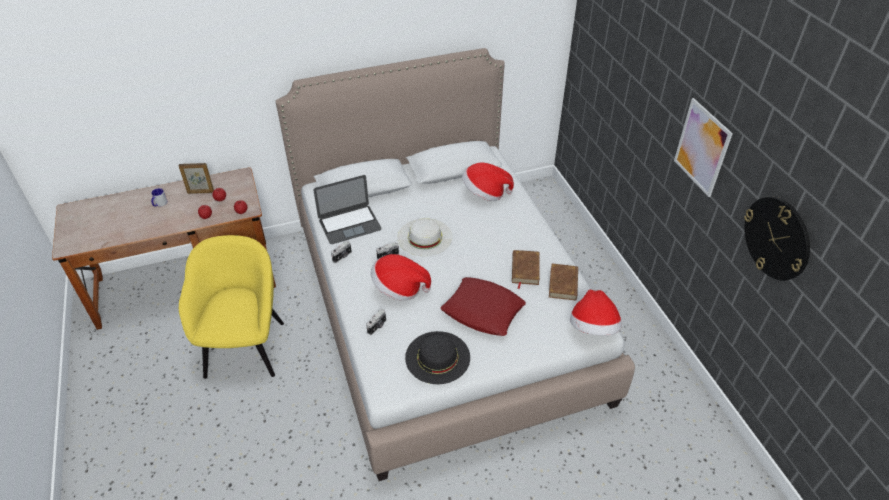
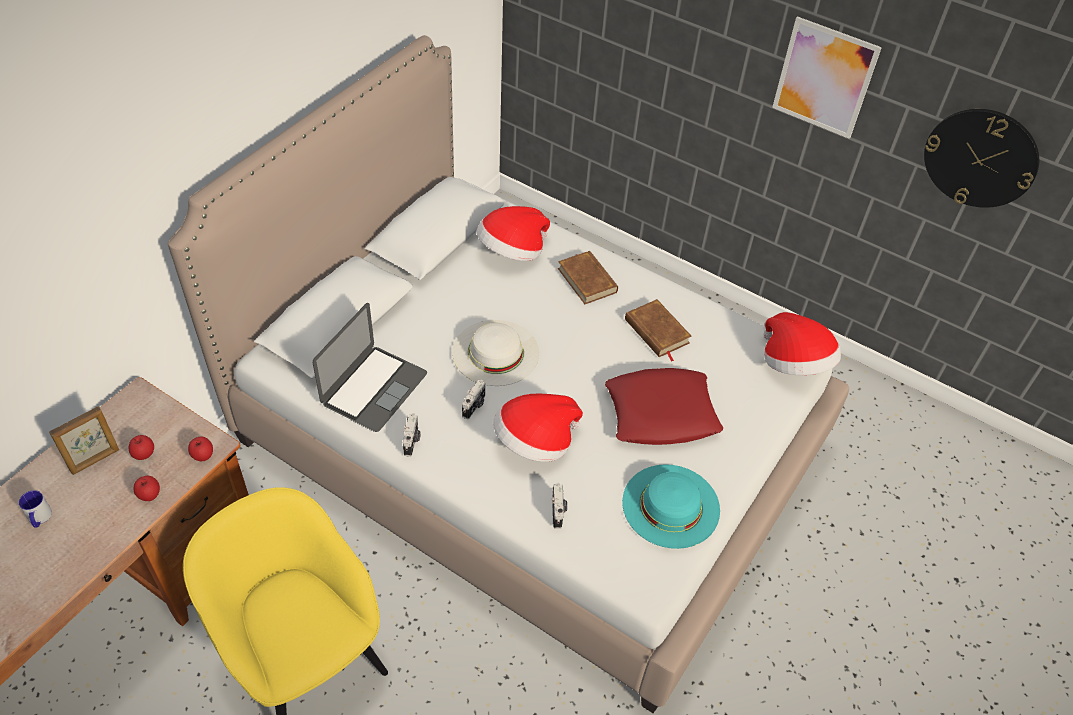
camera: 40 degrees left, 5 degrees up
black hat [405,331,470,384] -> turquoise hat [622,464,720,549]
brown book [549,263,578,301] -> brown book moved to [558,251,618,304]

